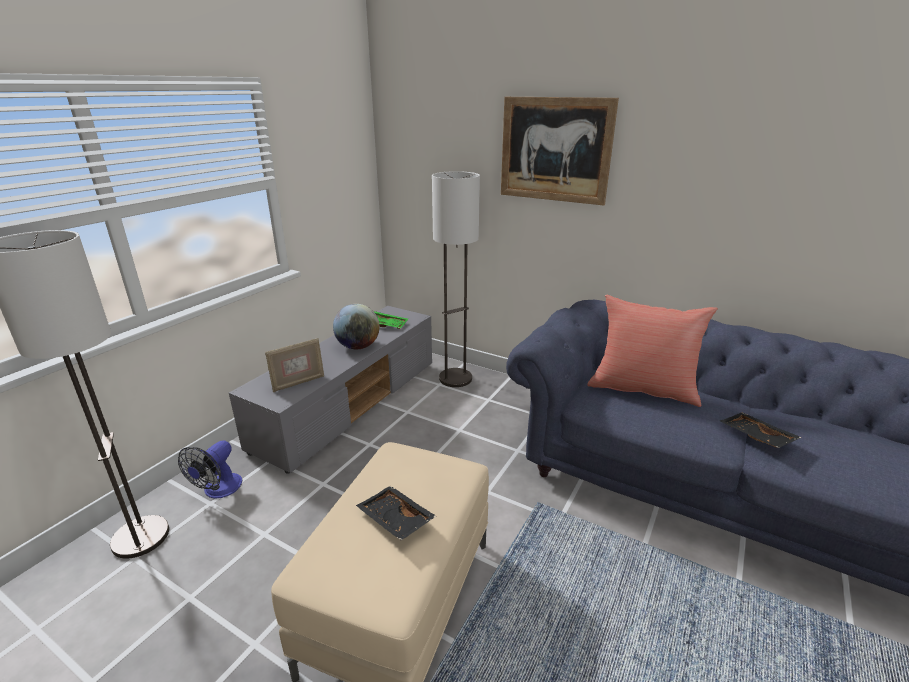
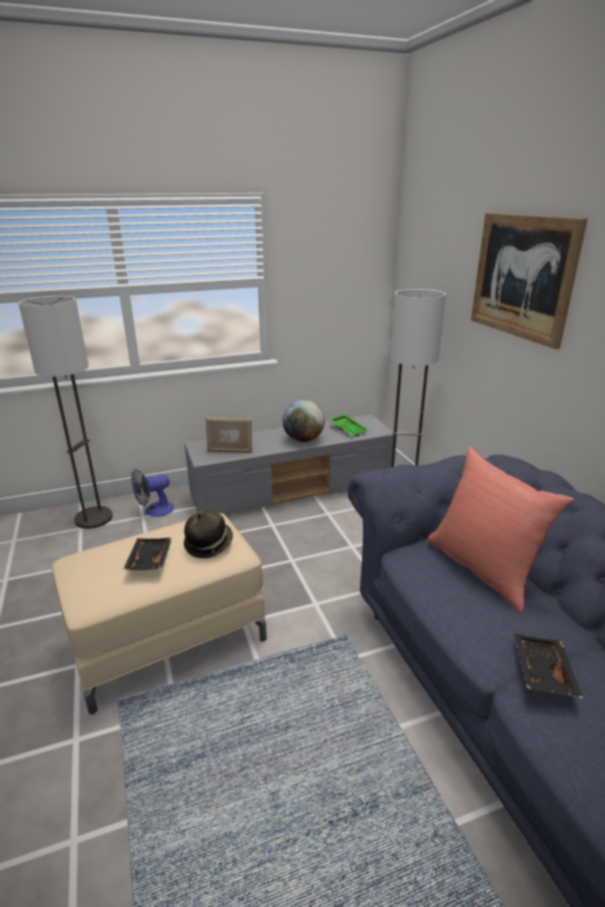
camera: 40 degrees right, 0 degrees up
none -> hat [184,510,233,558]

